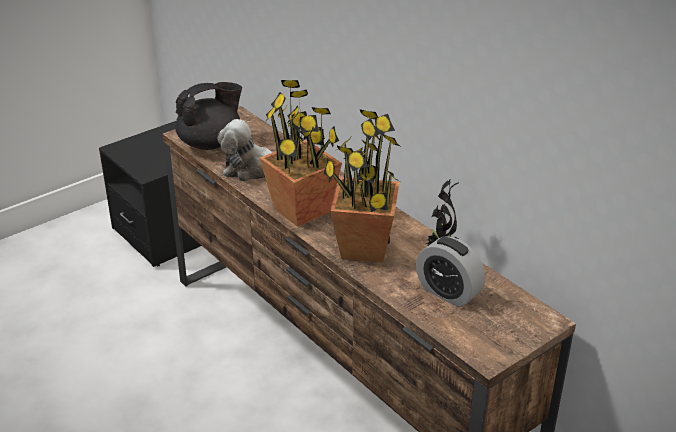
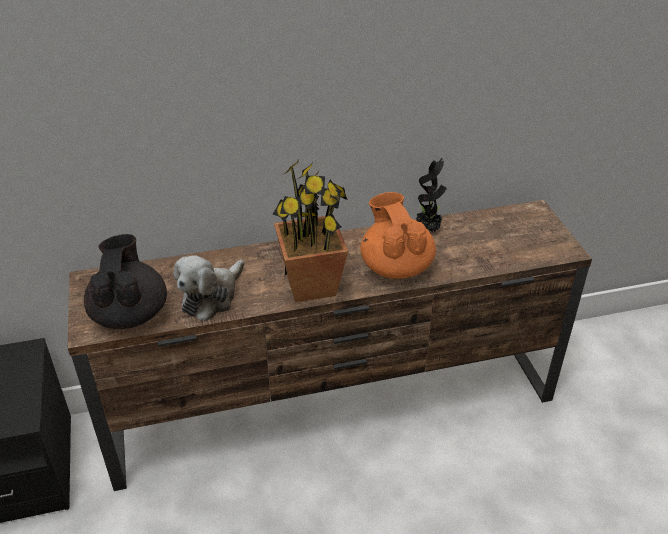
camera: 65 degrees left, 5 degrees up
potted plant [323,109,400,262] -> orange teapot [360,192,436,279]
alarm clock [416,236,485,307] -> none

